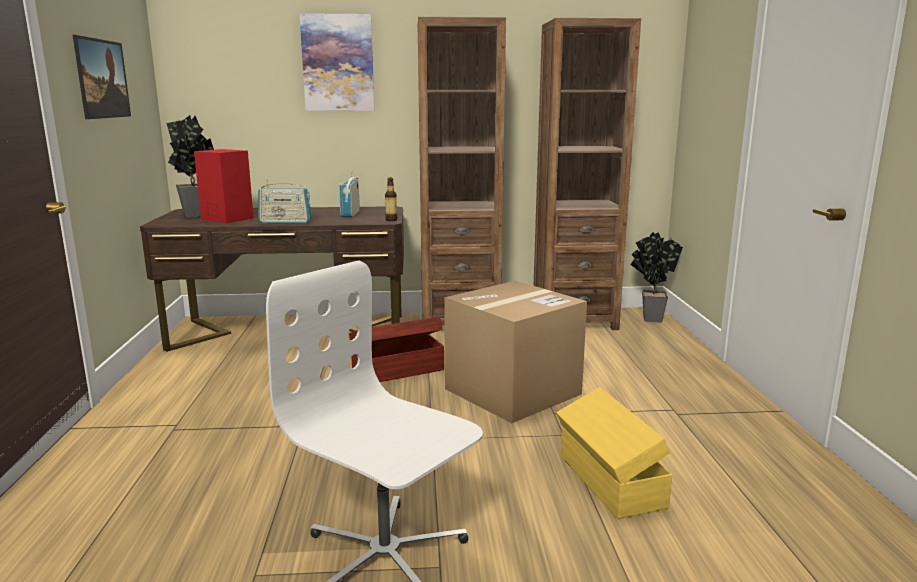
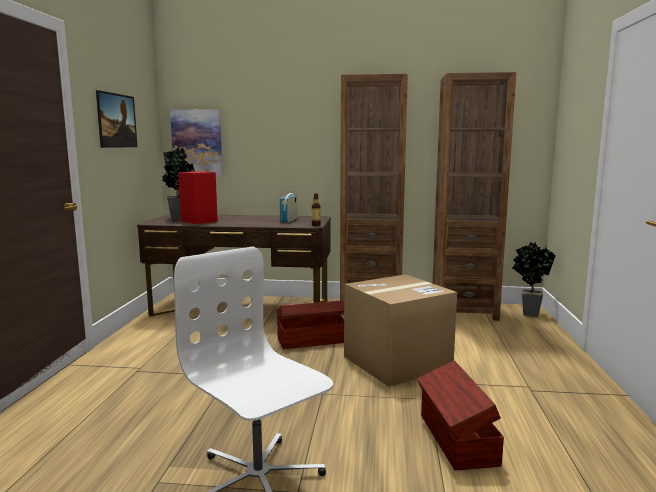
camera: 10 degrees right, 5 degrees down
radio [258,179,312,223] -> none
picture [299,13,374,111] -> picture moved to [170,109,222,177]
yellow storage box [556,387,672,519] -> brown storage box [417,360,504,470]

